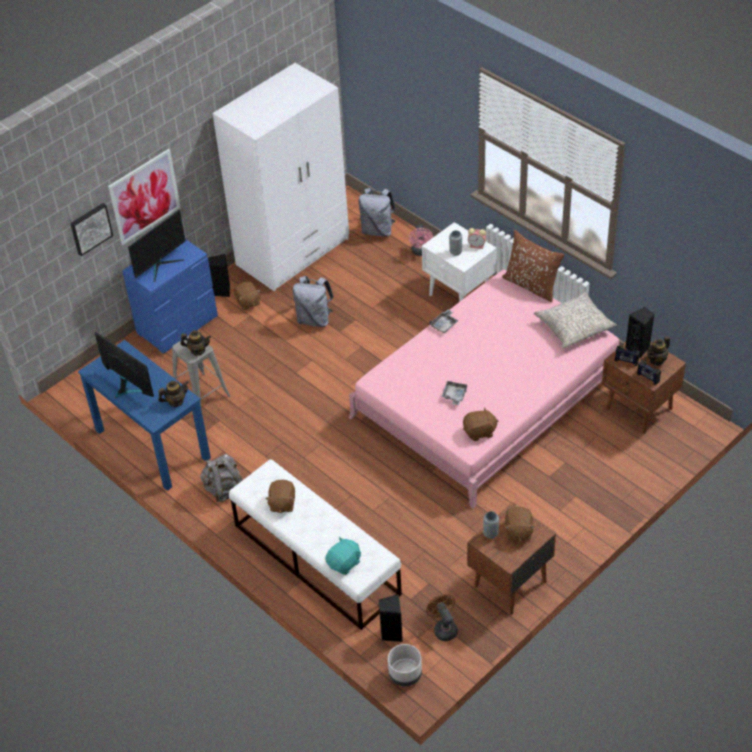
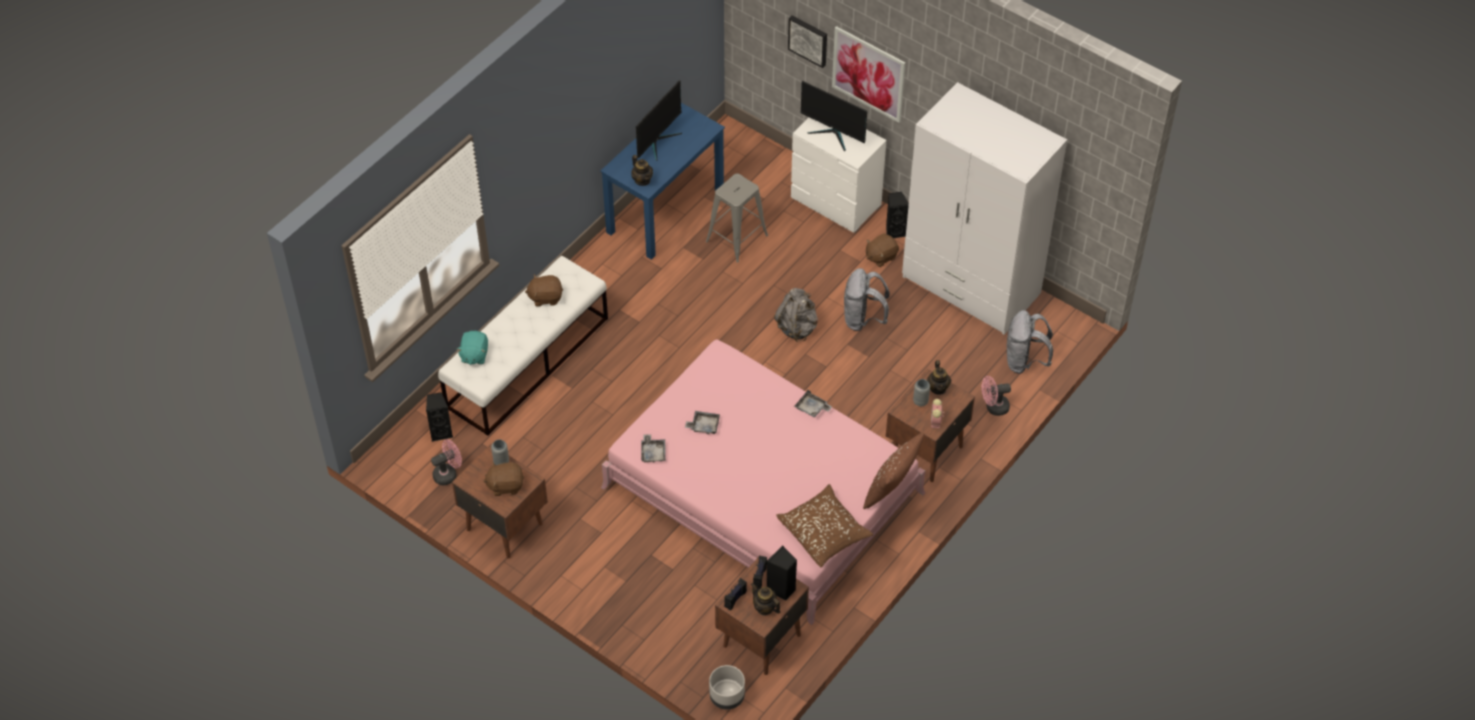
camera: 80 degrees right, 5 degrees up
blue dresser [122,240,218,353] -> white dresser [791,117,886,233]
teapot [180,330,211,356] -> teapot moved to [927,360,951,395]
grey backpack [200,454,242,502] -> grey backpack moved to [774,288,818,342]
turquoise plush toy [325,536,361,575] -> turquoise plush toy turned 60 degrees clockwise [457,331,488,365]
grey planter [388,644,422,687] -> grey planter moved to [709,665,745,710]
white nightstand [422,222,497,302] -> brown nightstand [886,369,975,482]
brown fan [426,594,458,641] -> pink fan [431,439,462,485]
brown plush toy [463,408,498,441] -> grey tray [641,435,666,462]
grey pillow [534,292,617,348] -> brown pillow [776,484,873,568]

